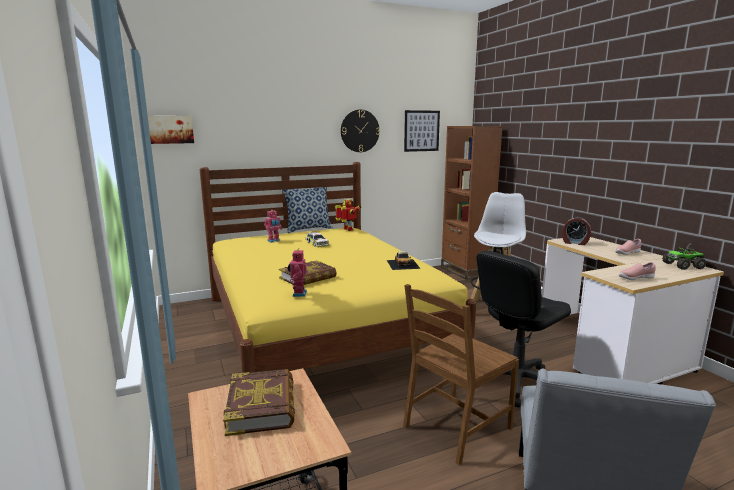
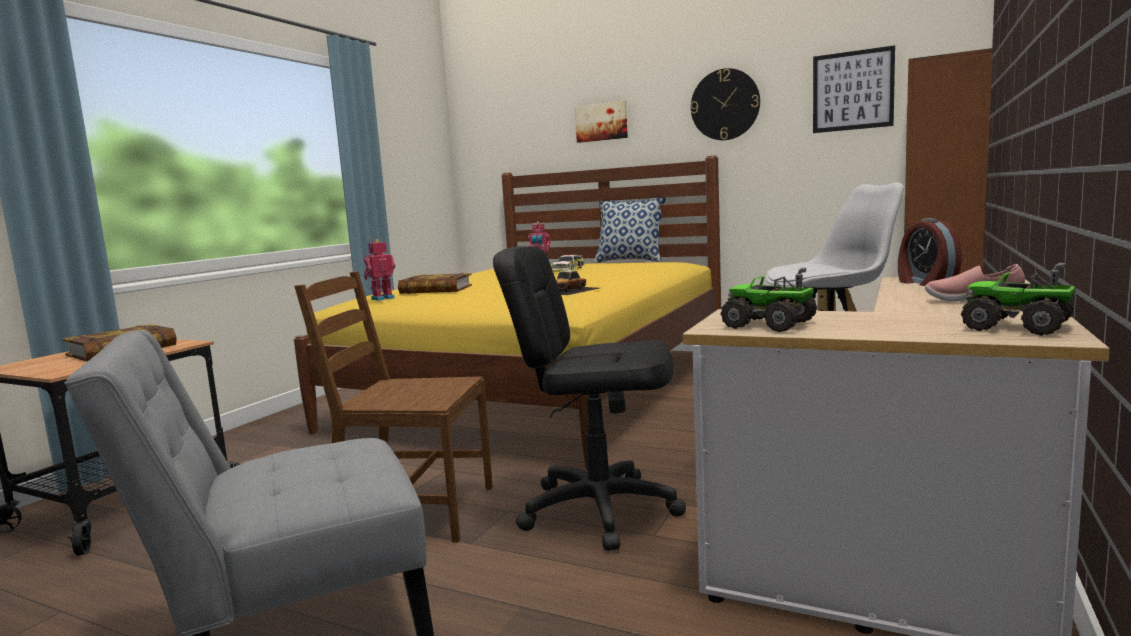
camera: 50 degrees right, 5 degrees down
picture [148,115,194,144] -> picture moved to [575,101,628,143]
toy robot [335,199,361,231] -> none
pink shoe [619,262,656,280] -> toy truck [721,268,817,332]

